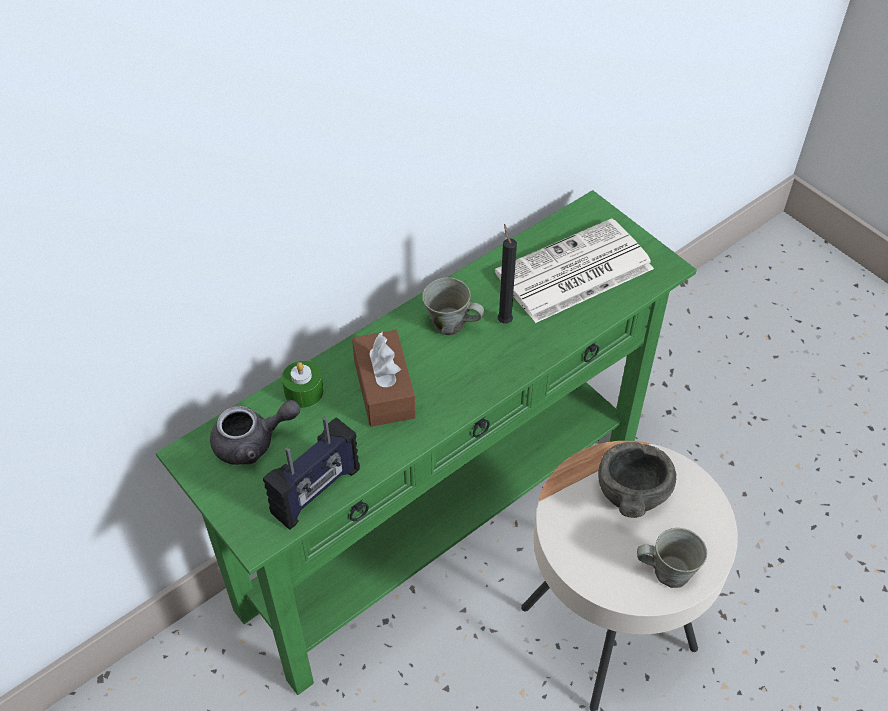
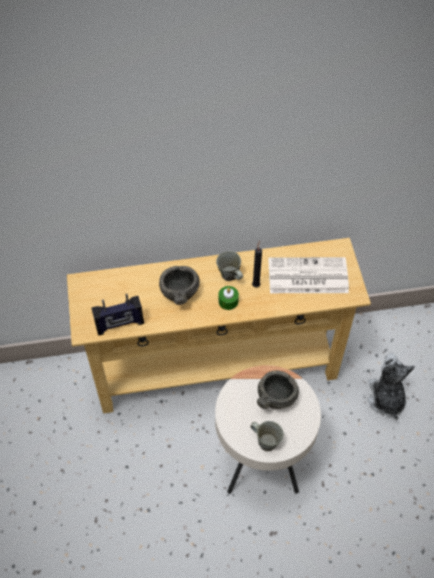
camera: 30 degrees right, 5 degrees up
green console table [156,190,697,695] -> beige console table [67,238,371,413]
grey teapot [210,400,300,465] -> none
green candle [282,361,324,408] -> green candle moved to [219,286,239,310]
brown tissue box [352,330,416,427] -> grey bowl [159,266,200,305]
none -> plush toy [368,353,415,420]

